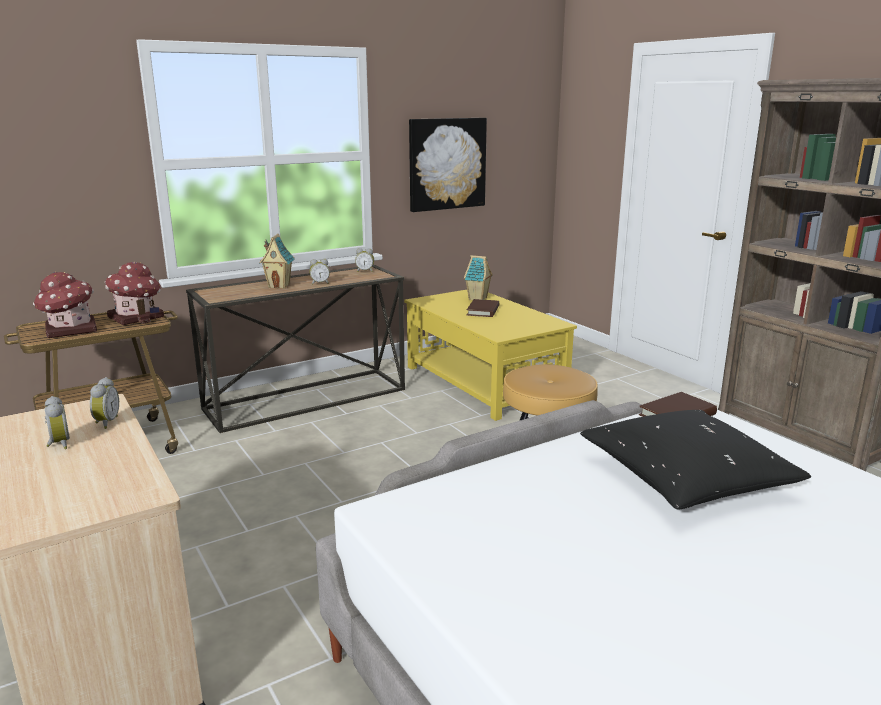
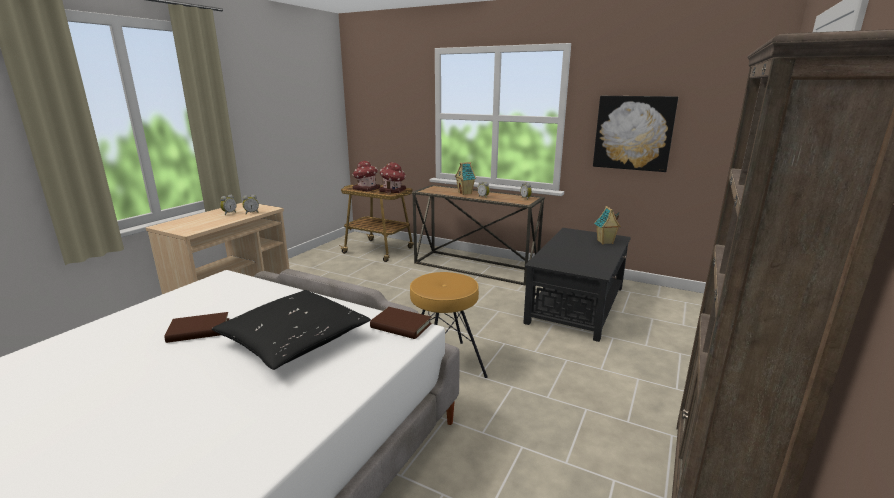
camera: 60 degrees right, 0 degrees up
yellow coffee table [404,290,577,421] -> black coffee table [523,228,631,342]
brown book [467,299,500,317] -> brown book moved to [164,312,229,343]

